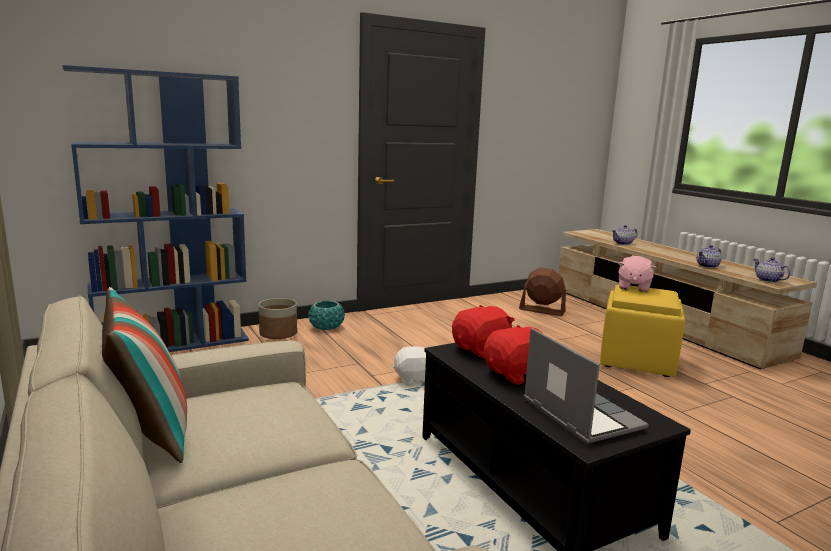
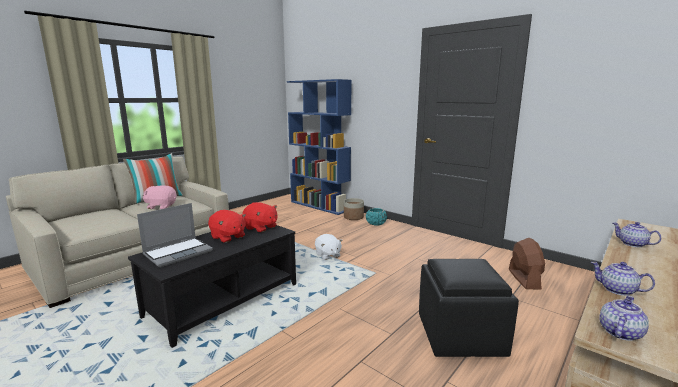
camera: 70 degrees right, 0 degrees up
yellow ottoman [600,285,685,377] -> black ottoman [419,259,519,357]
pink plush toy [618,256,656,292] -> pink plush toy moved to [143,185,177,209]

